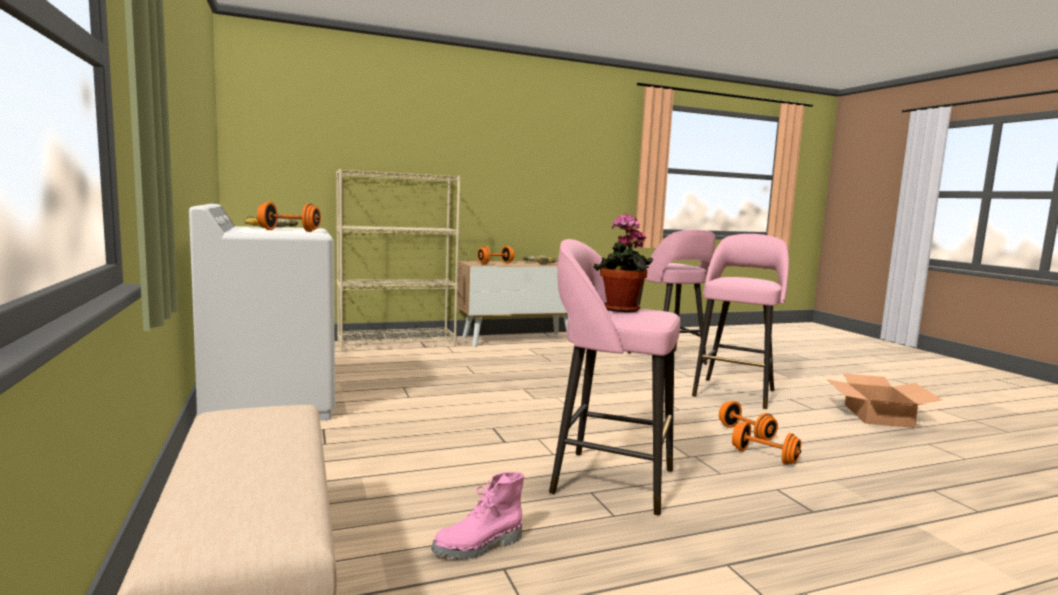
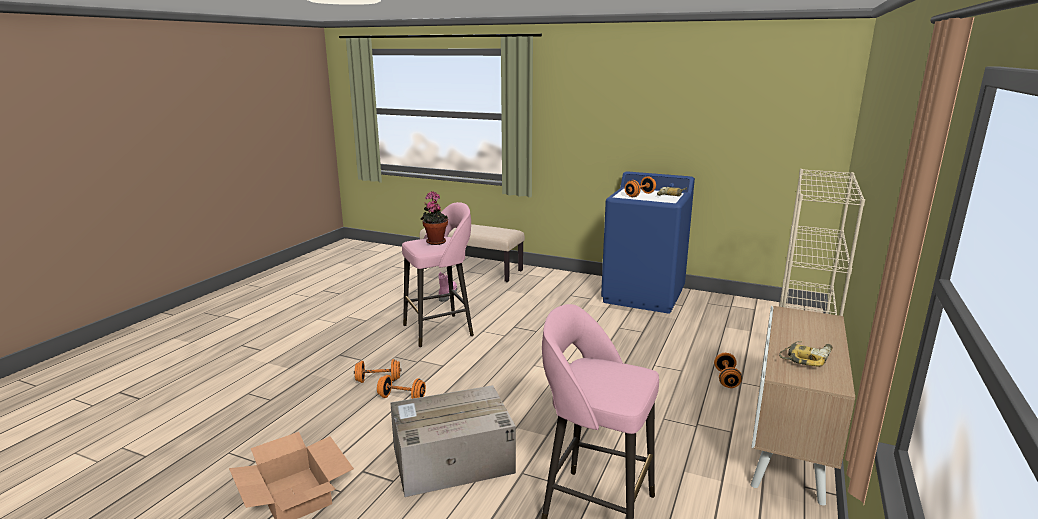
camera: 135 degrees right, 10 degrees up
white washing machine [189,204,335,421] -> blue washing machine [601,171,695,314]
orange dumbbell [477,246,514,264] -> orange dumbbell moved to [714,353,742,388]
pink stool [692,234,789,410] -> cardboard box [390,385,516,497]

